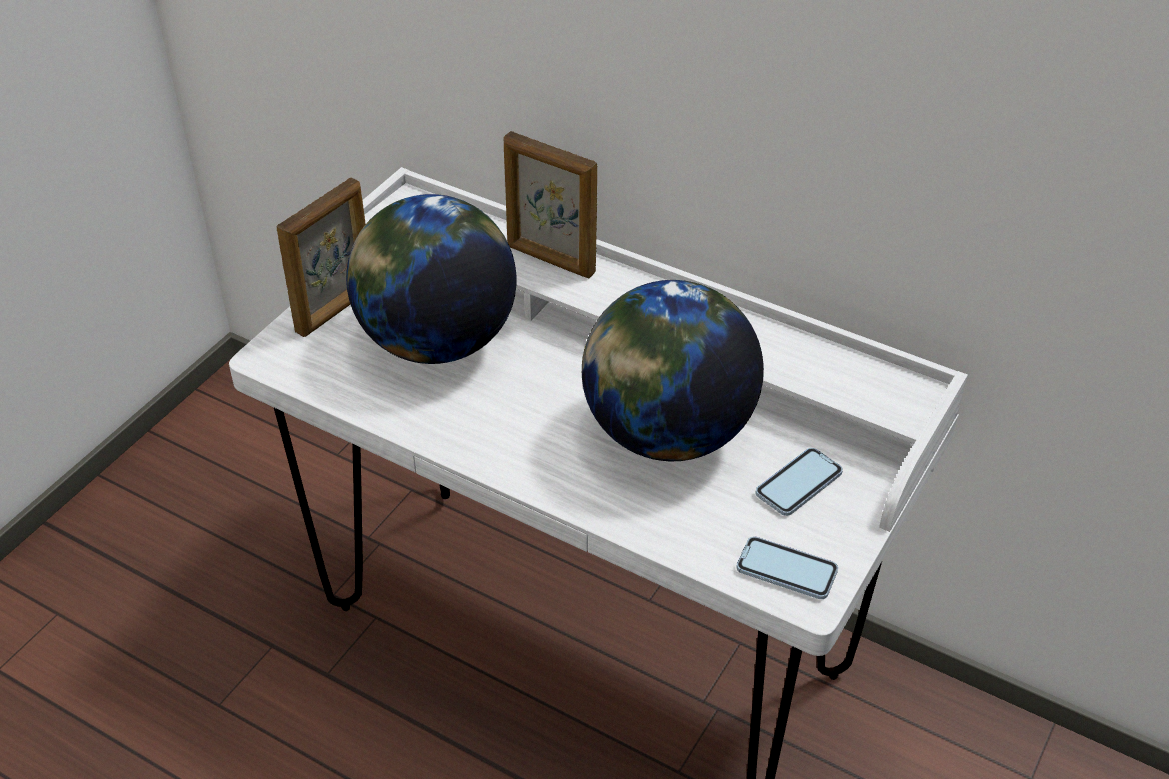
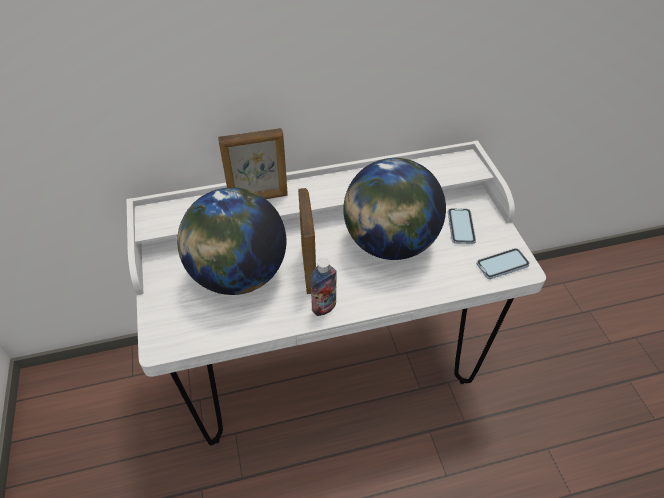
camera: 45 degrees left, 5 degrees up
picture frame [277,178,365,337] -> picture frame moved to [298,188,316,294]
none -> bottle [311,258,336,316]

